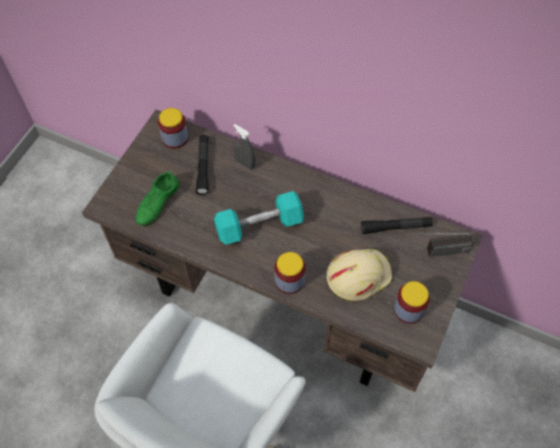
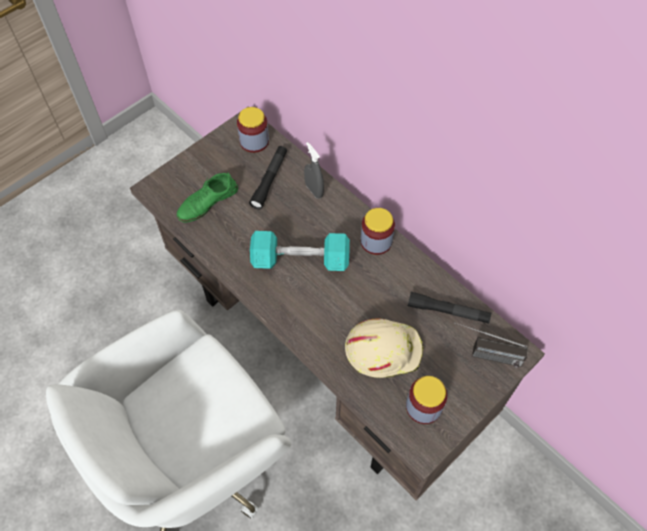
camera: 20 degrees right, 0 degrees up
jar [274,252,306,294] -> jar moved to [360,208,395,255]

